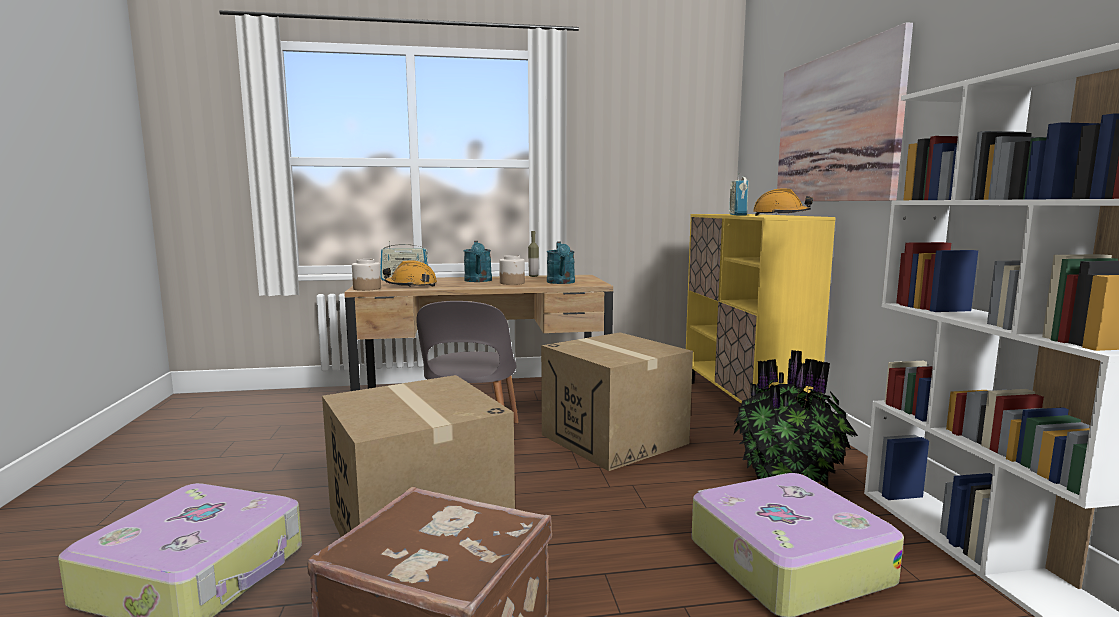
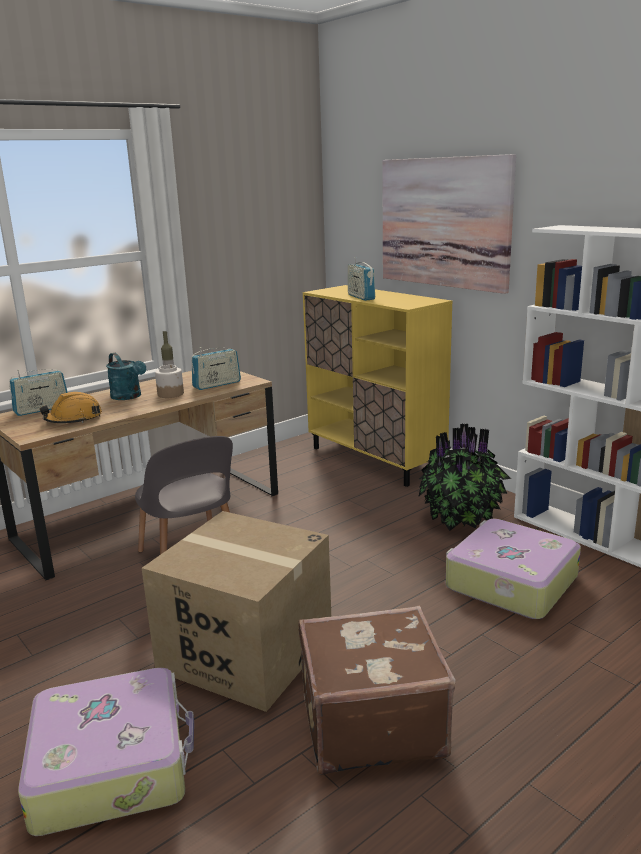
camera: 30 degrees left, 10 degrees up
jar [352,259,381,291] -> none
cardboard box [541,332,693,471] -> none
turquoise watering can [547,242,575,284] -> radio [191,347,241,390]
orange hard hat [753,188,813,216] -> none

